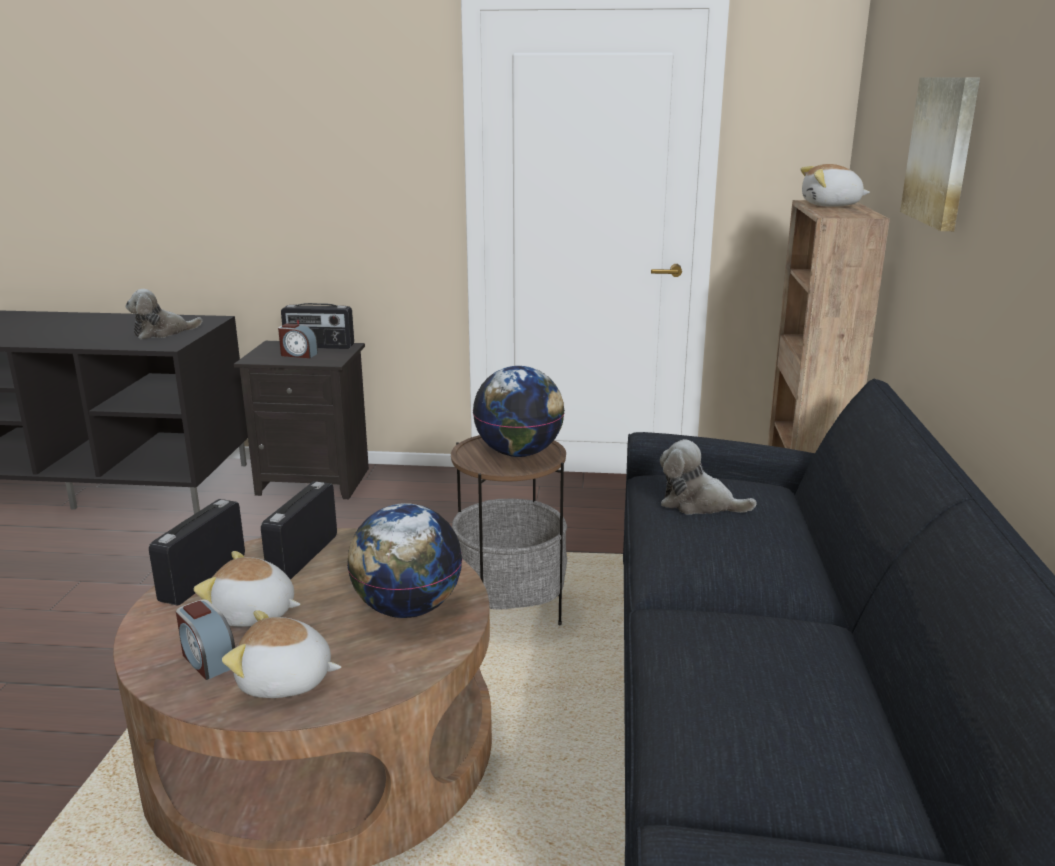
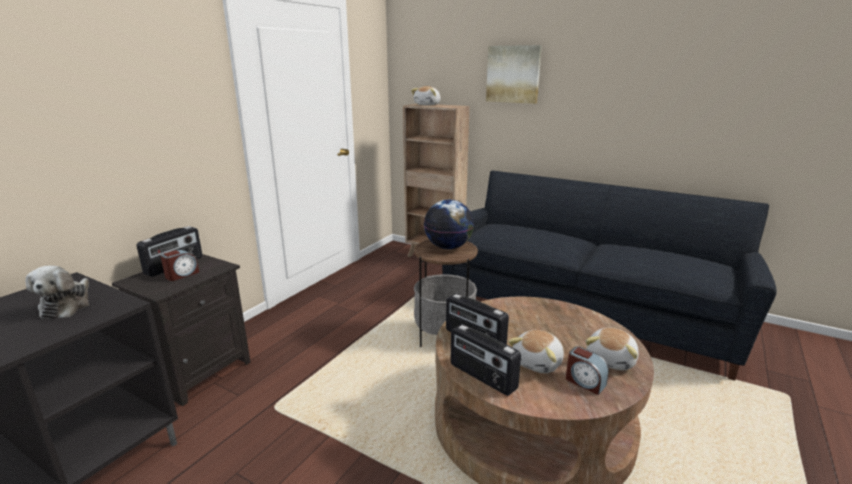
camera: 65 degrees left, 0 degrees up
alarm clock [176,599,235,680] -> alarm clock turned 60 degrees clockwise [566,346,609,395]
globe [347,503,462,618] -> none
plush toy [660,439,757,515] -> none

